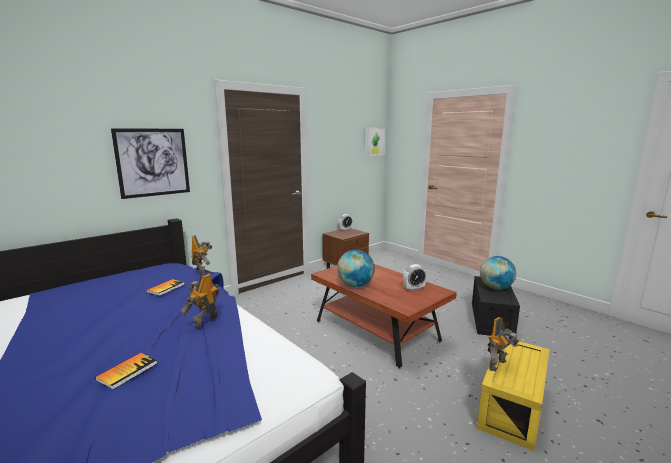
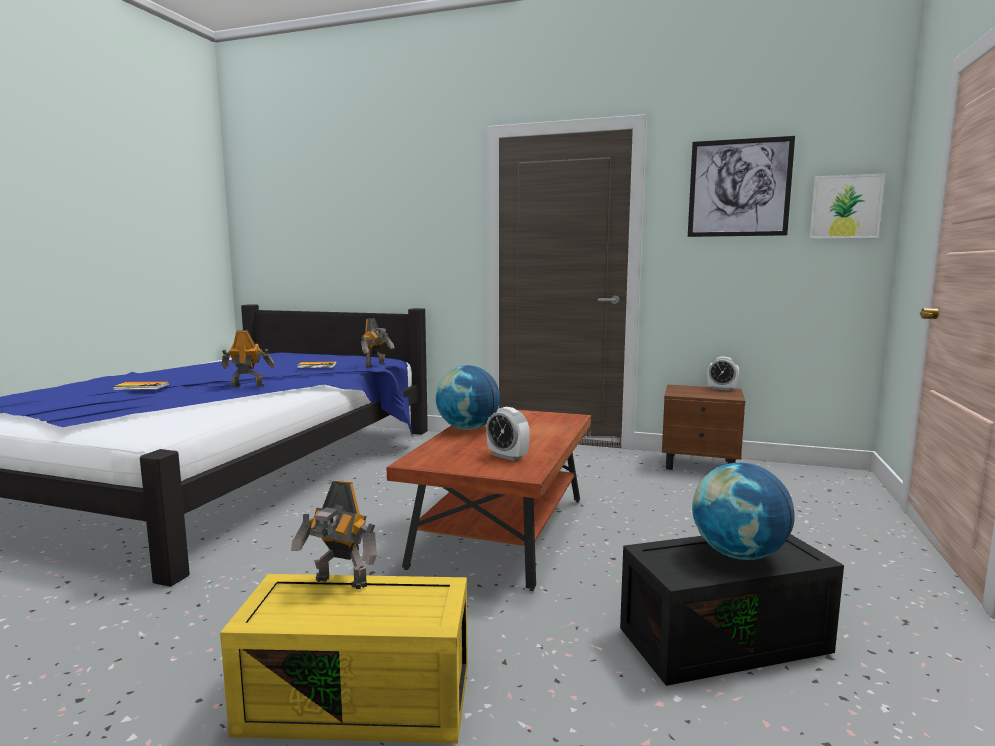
camera: 60 degrees right, 5 degrees down
picture [111,128,190,199] -> picture moved to [688,136,795,237]

